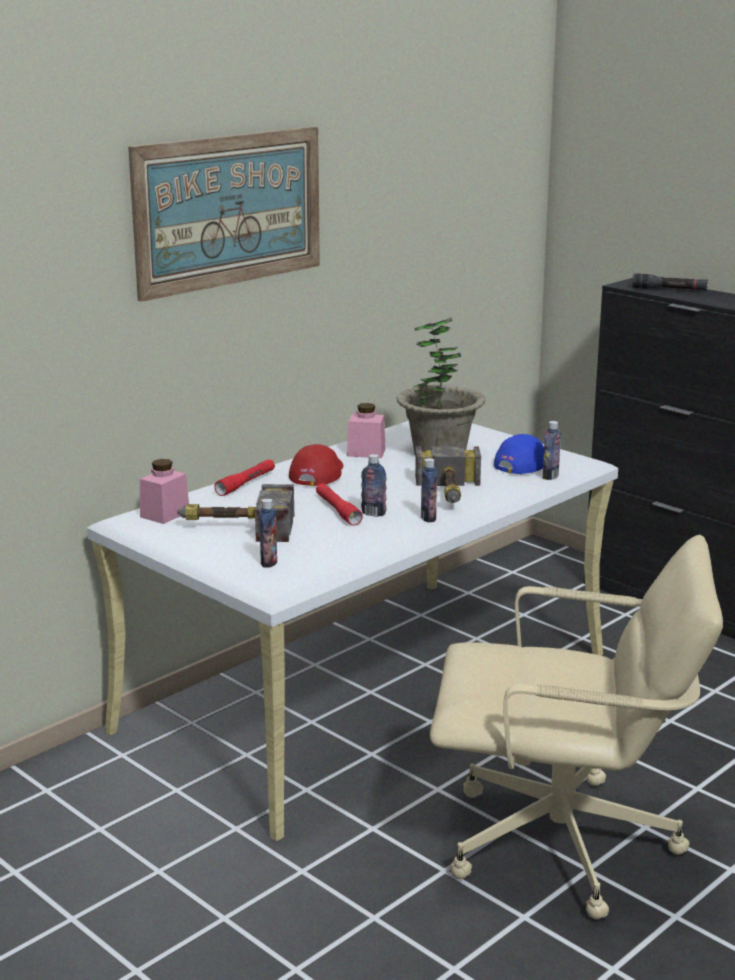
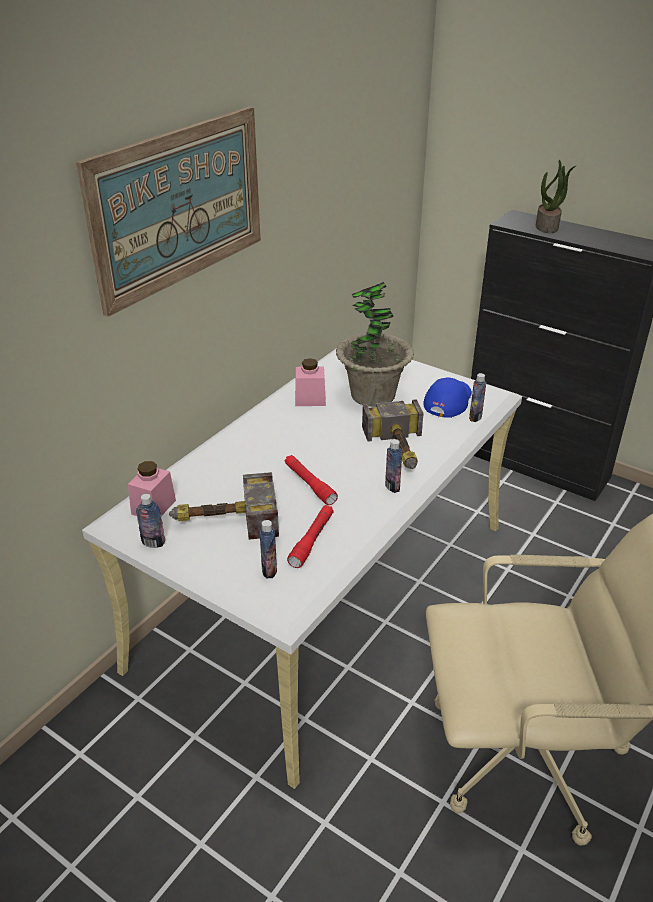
camera: 10 degrees left, 15 degrees up
red flashlight [214,459,275,496] -> red flashlight moved to [287,505,334,568]
red cap [289,444,343,486] -> none
bottle [361,454,387,516] -> bottle moved to [136,494,165,548]
black flashlight [632,273,708,290] -> potted plant [536,160,577,233]

